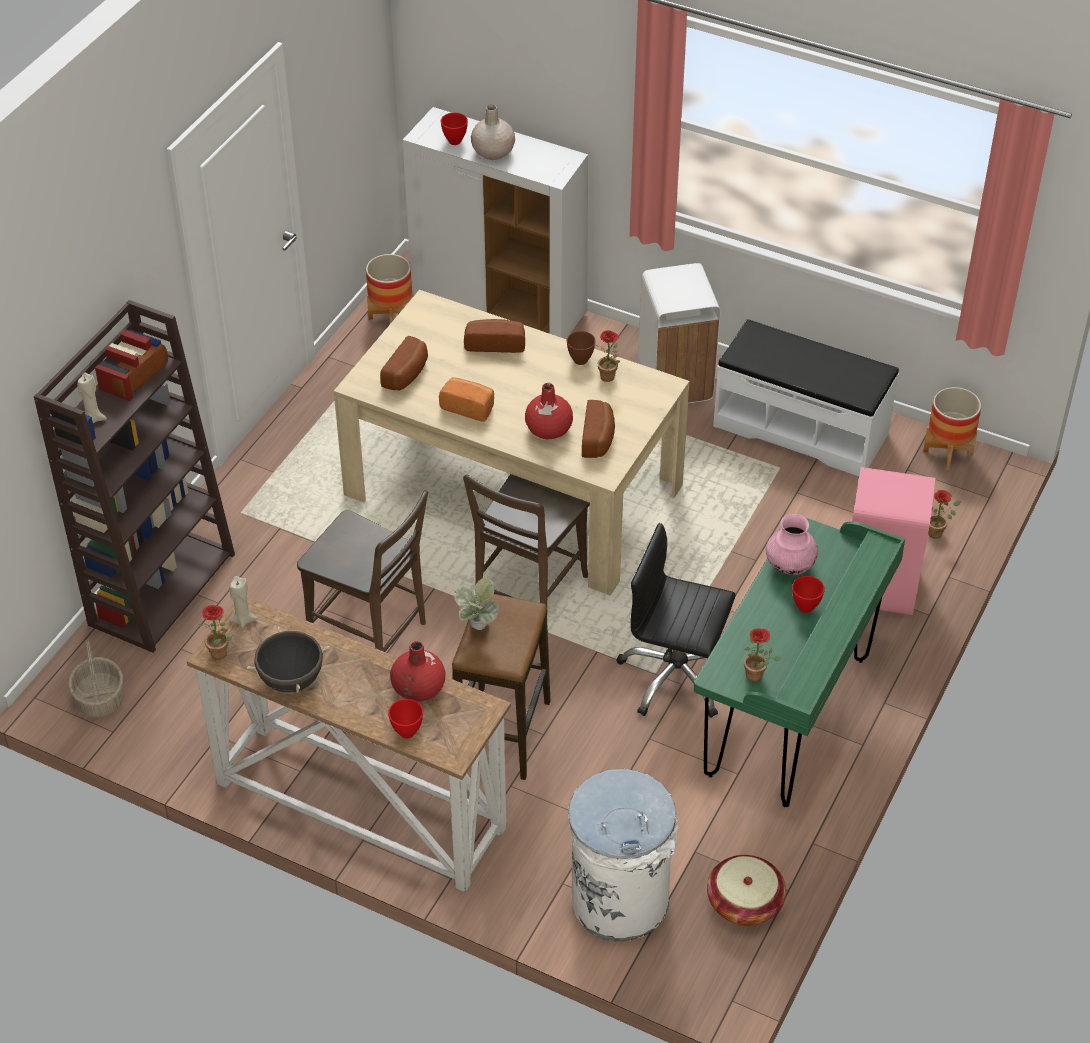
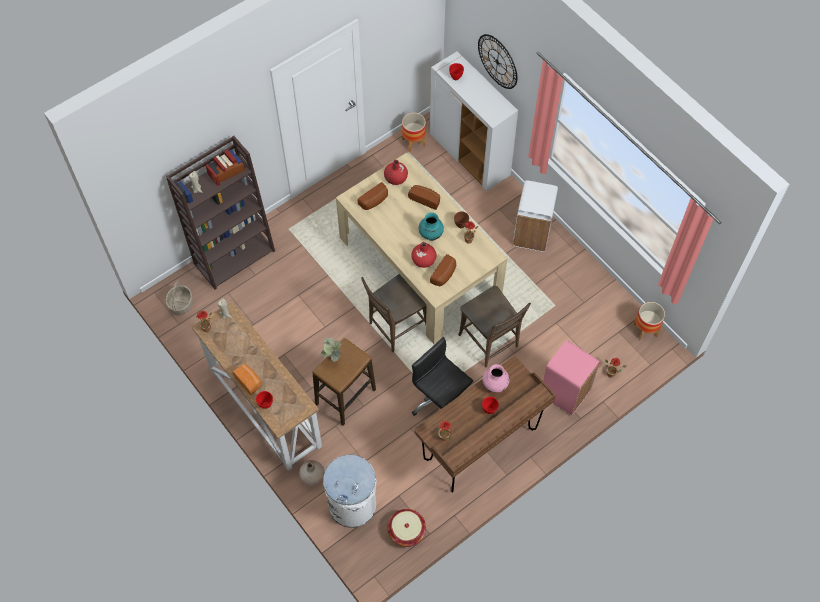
camera: 25 degrees right, 15 degrees up
black cooking pot [247,627,330,693] -> none
brown chair [297,491,428,652] -> brown chair moved to [458,286,531,367]
red vase [390,641,445,702] -> red vase moved to [384,160,408,185]
bread [439,377,494,422] -> bread moved to [232,364,262,395]
beige vase [471,105,515,160] -> beige vase moved to [299,460,325,486]
green desk [694,518,905,807] -> brown desk [415,356,556,492]
white bench [713,319,899,476] -> none
none -> turquoise vase [419,212,444,241]
none -> wall clock [478,34,517,89]

